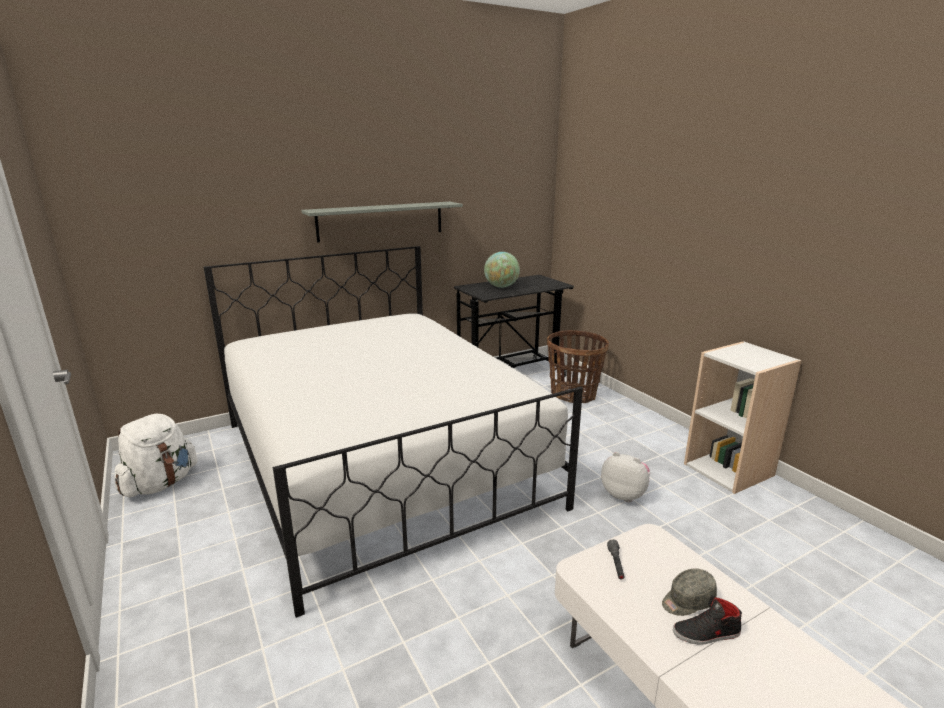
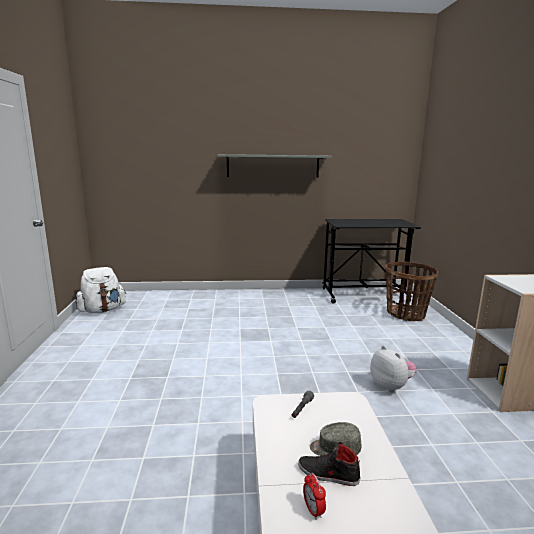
camera: 25 degrees right, 5 degrees down
white bed [204,246,583,618] -> none
globe [484,252,520,288] -> none
none -> alarm clock [303,473,326,520]

